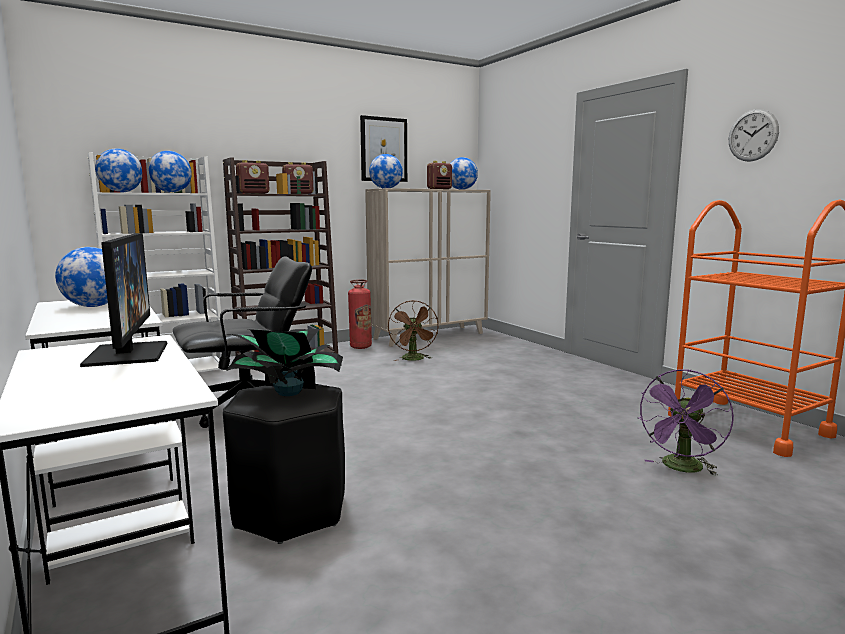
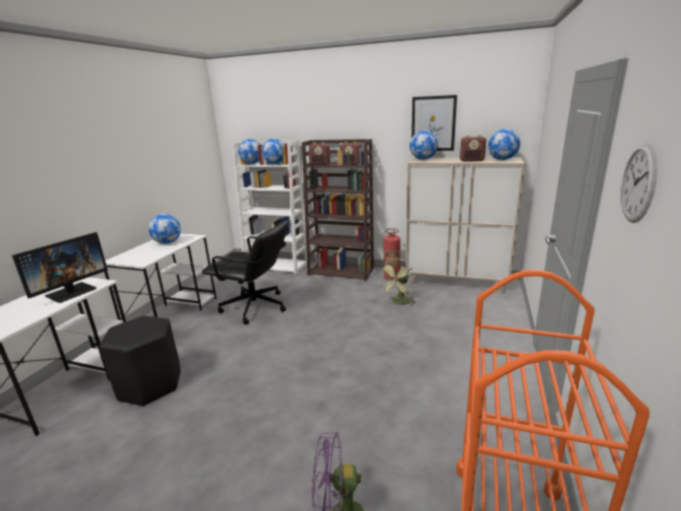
camera: 50 degrees right, 10 degrees up
potted plant [226,329,343,396] -> none
brown fan [388,301,438,361] -> green fan [380,259,416,306]

